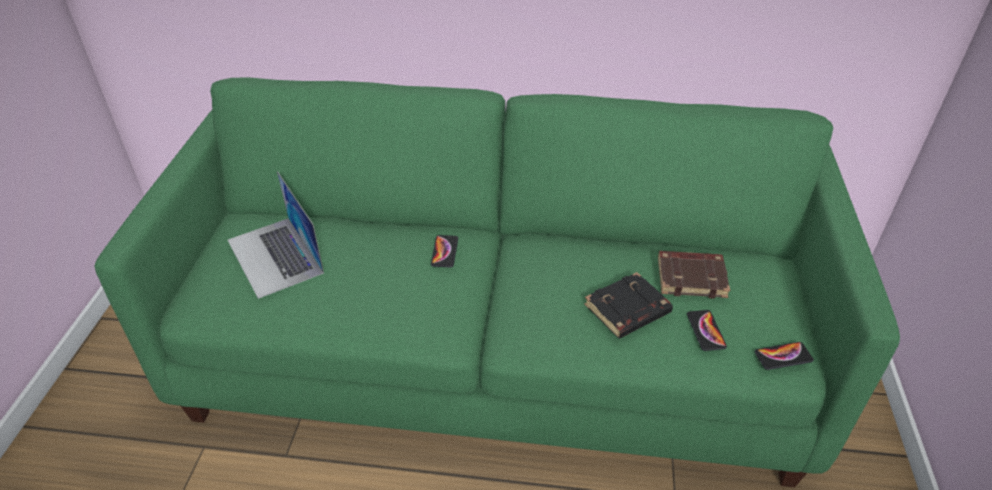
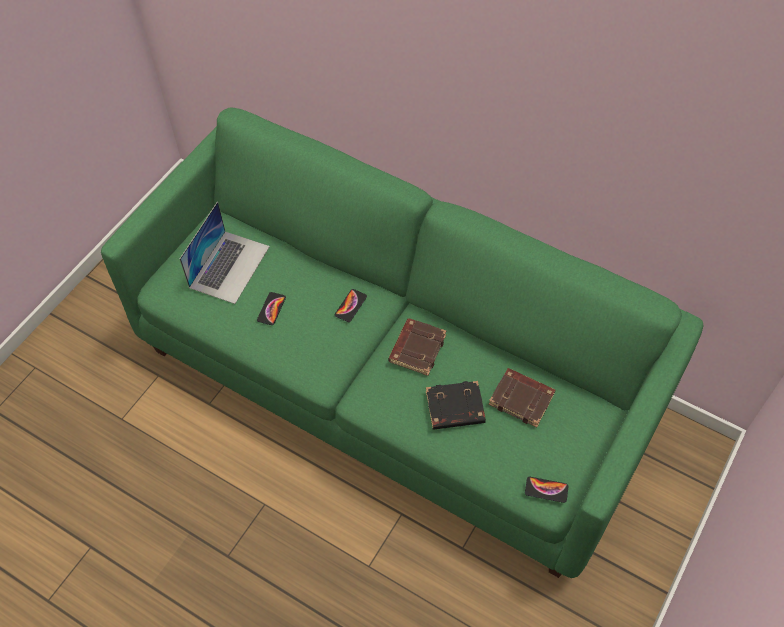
camera: 25 degrees right, 15 degrees up
laptop [228,171,324,299] -> laptop turned 150 degrees counterclockwise [180,201,270,304]
phone [687,310,727,351] -> phone moved to [257,292,286,325]
none -> brown book [389,318,446,376]

